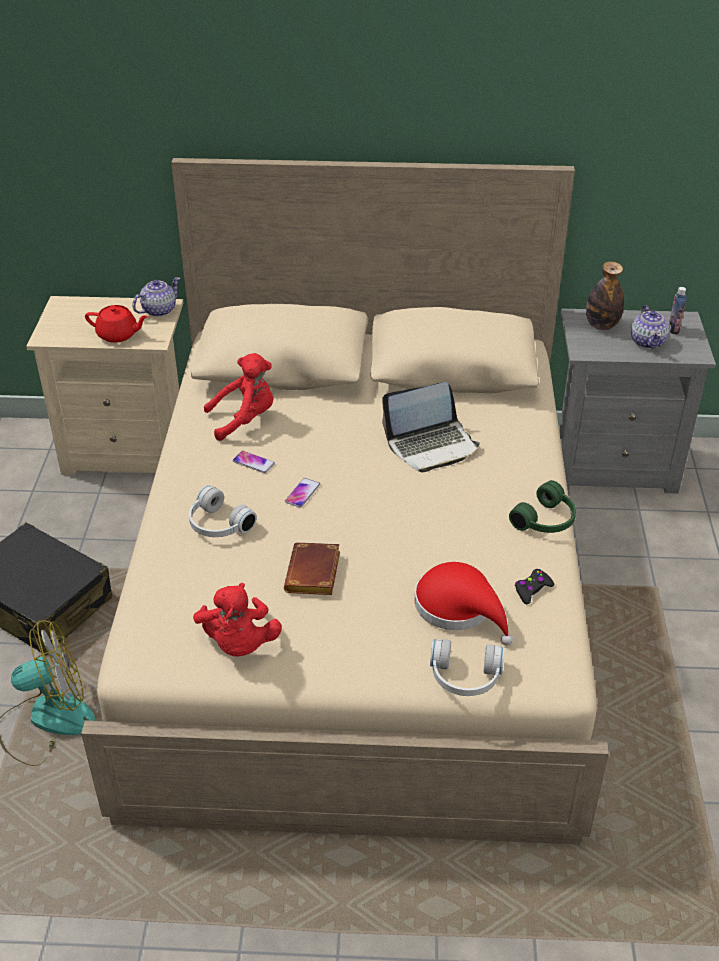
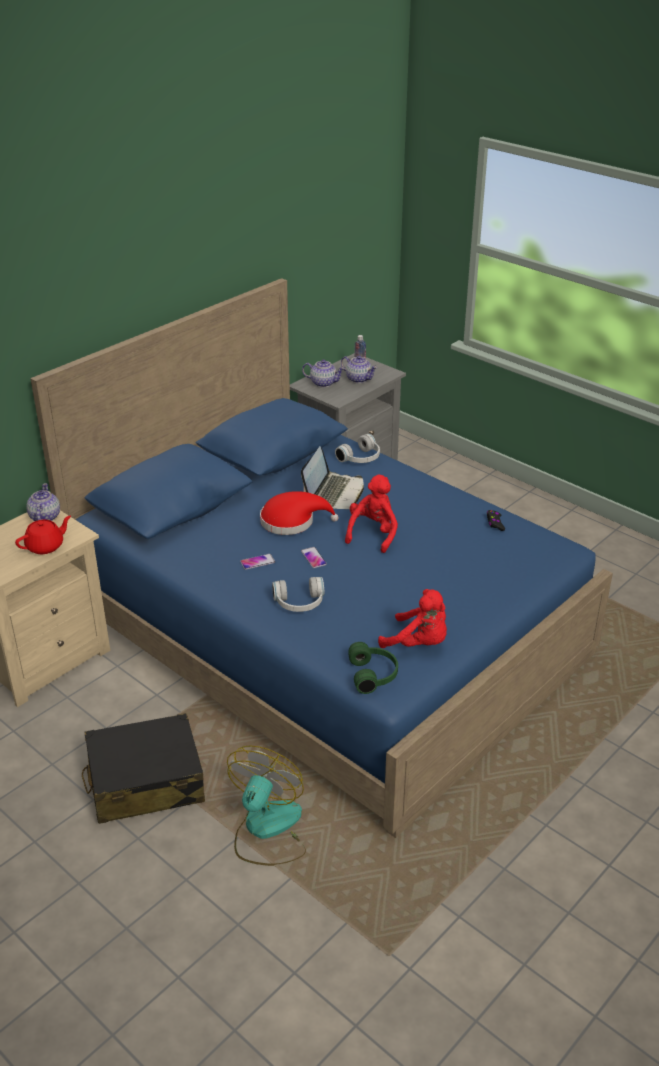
camera: 50 degrees left, 5 degrees down
beige bed [81,158,609,844] -> blue bed [30,278,613,838]
red plush toy [204,353,274,441] -> red plush toy moved to [345,474,398,553]
brown book [284,542,340,595] -> none
red hat [414,562,513,646] -> red hat moved to [260,491,339,535]
white headphones [430,639,505,696] -> white headphones moved to [335,434,380,463]
green headphones [509,480,576,533] -> green headphones moved to [349,642,398,694]
bottle [586,261,624,330] -> teapot [302,360,345,388]

